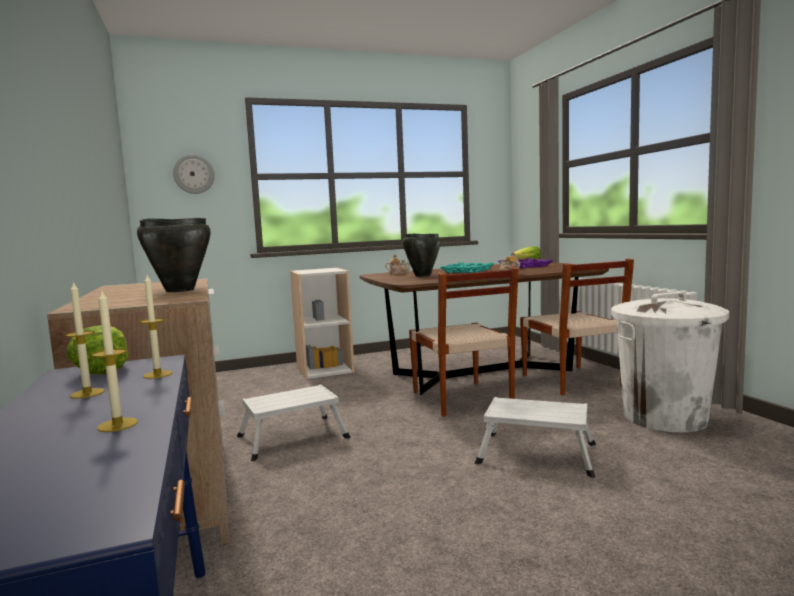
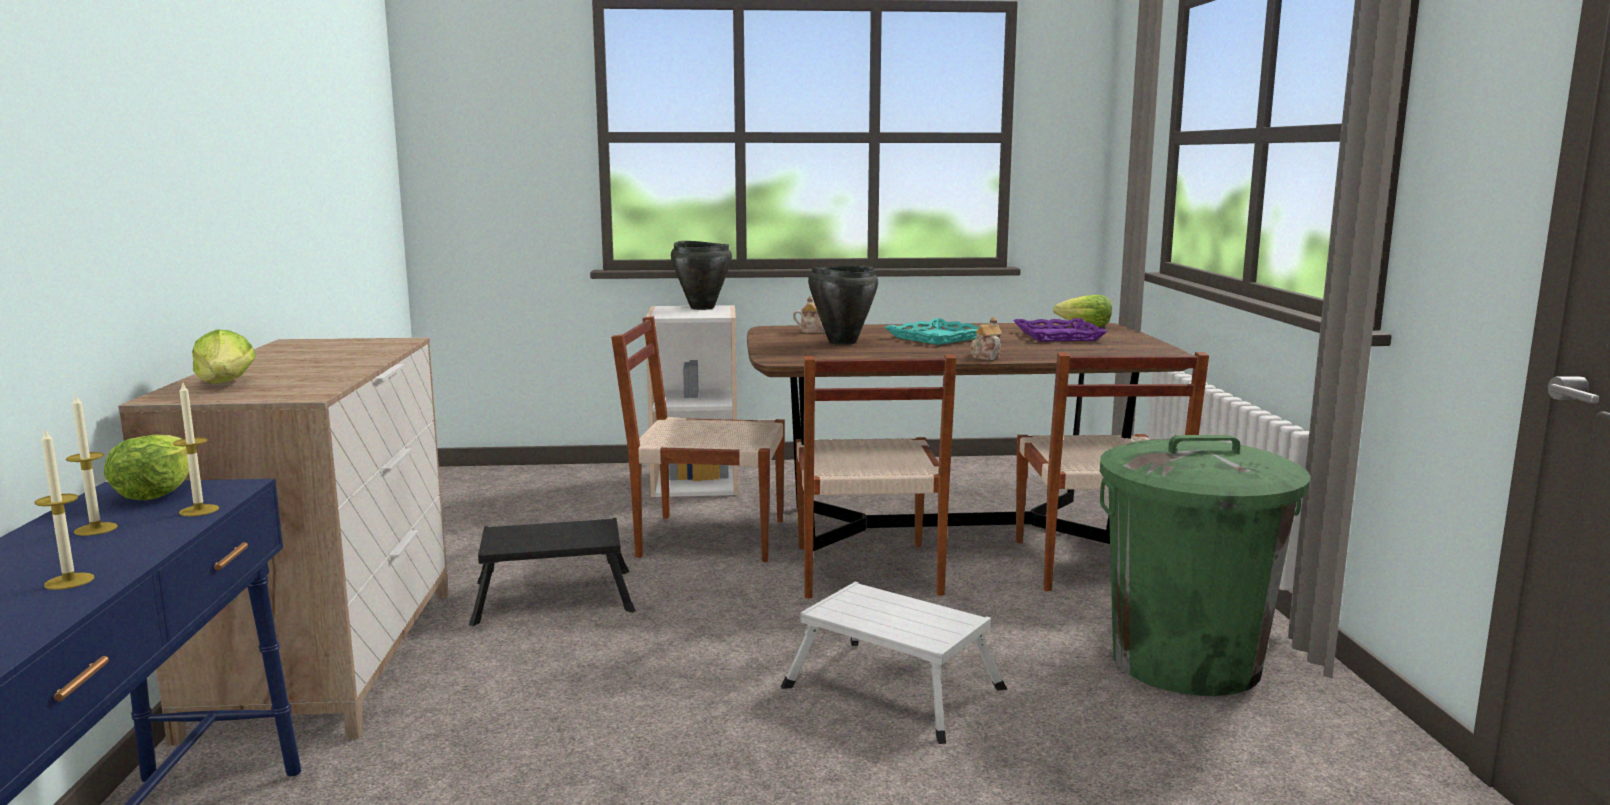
camera: 15 degrees right, 5 degrees up
black cooking pot [137,218,211,292] -> black cooking pot moved to [671,241,732,310]
wall clock [173,154,215,194] -> none
white step ladder [237,384,350,461] -> black step ladder [469,518,636,626]
white trash can [611,292,729,432] -> green trash can [1100,435,1311,696]
none -> lettuce [192,329,256,384]
none -> chair [611,316,785,562]

